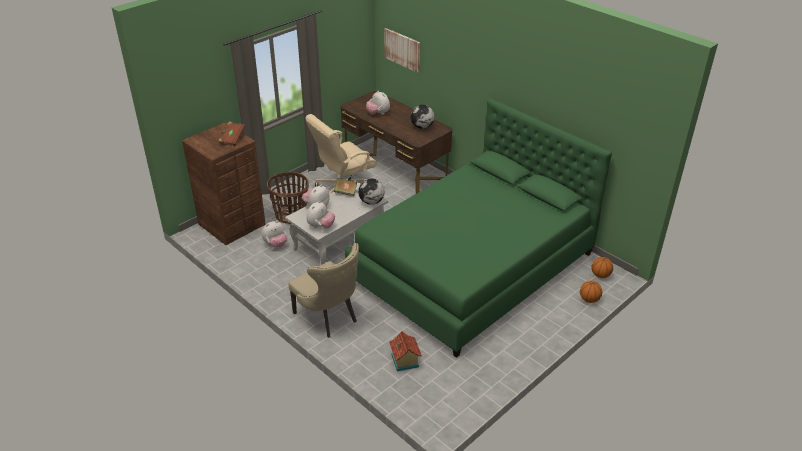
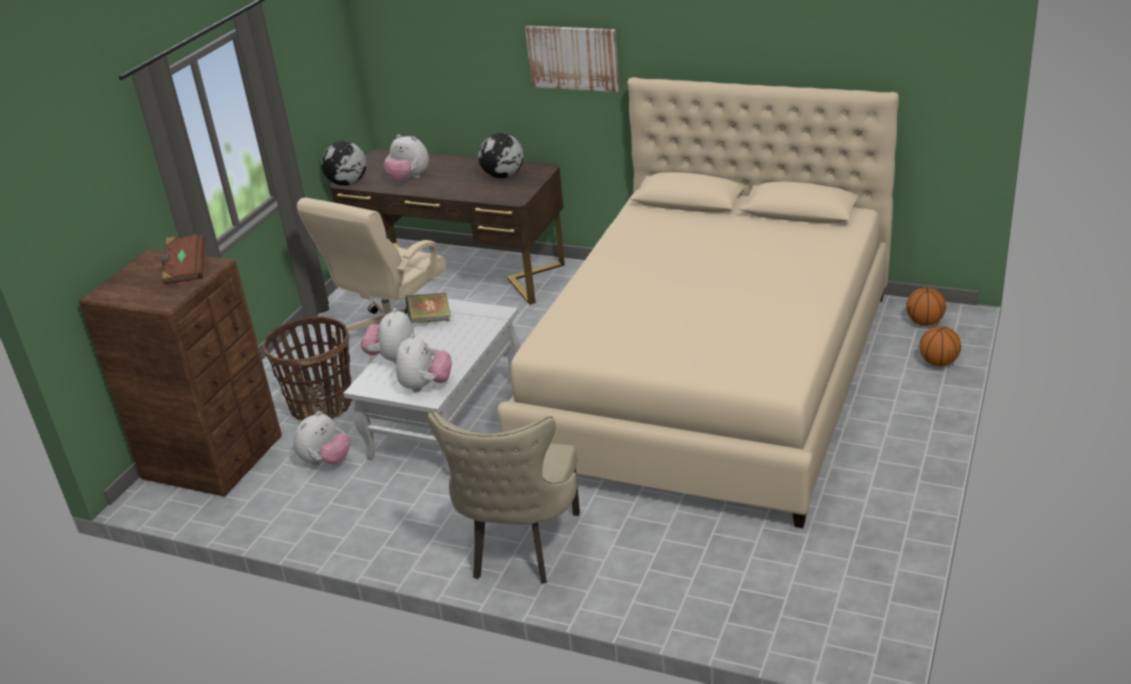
camera: 20 degrees left, 5 degrees down
beige chair [289,243,359,338] -> beige chair turned 75 degrees clockwise [428,412,580,584]
green bed [345,98,612,358] -> beige bed [498,77,899,528]
globe [358,178,385,205] -> globe moved to [321,141,367,186]
picture [384,28,420,73] -> picture moved to [525,26,619,92]
toy house [389,331,422,371] -> none

